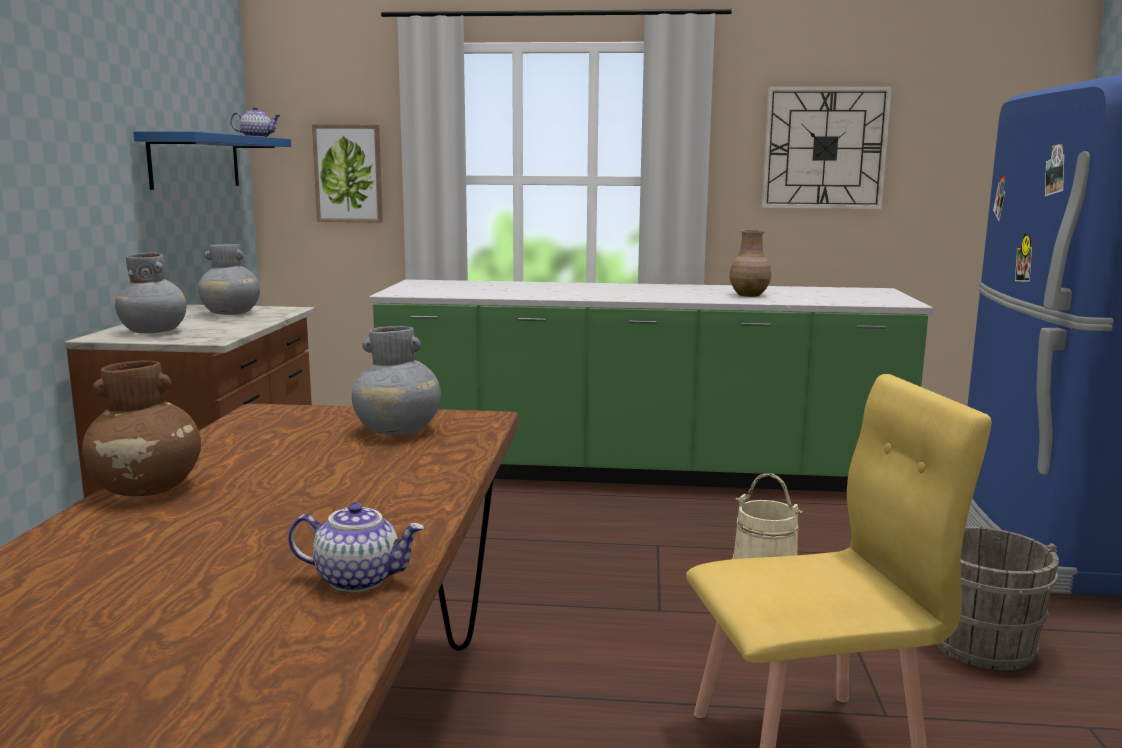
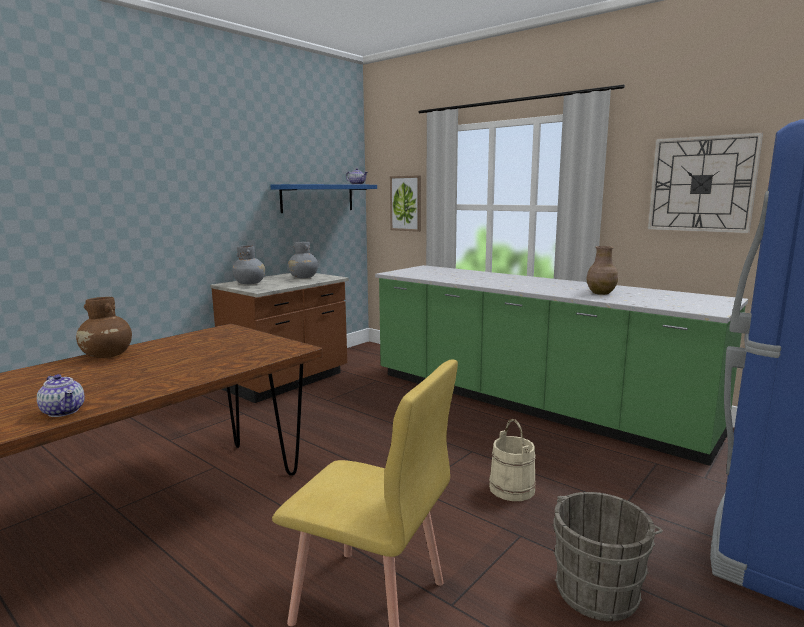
camera: 35 degrees right, 0 degrees up
grey vase [352,326,441,435] -> none

